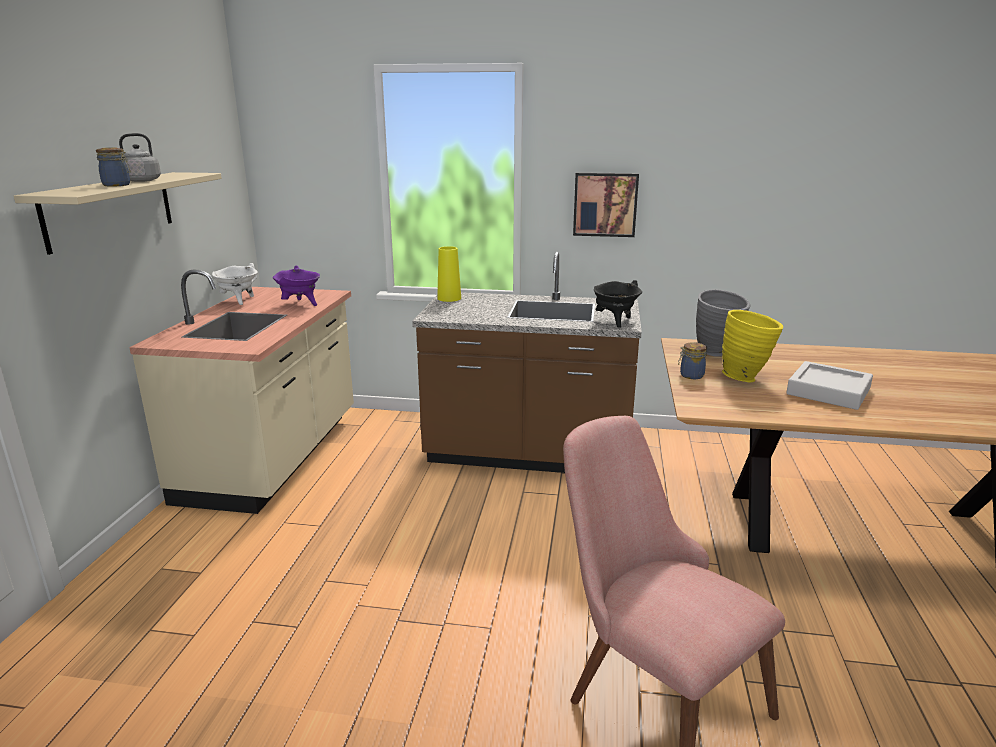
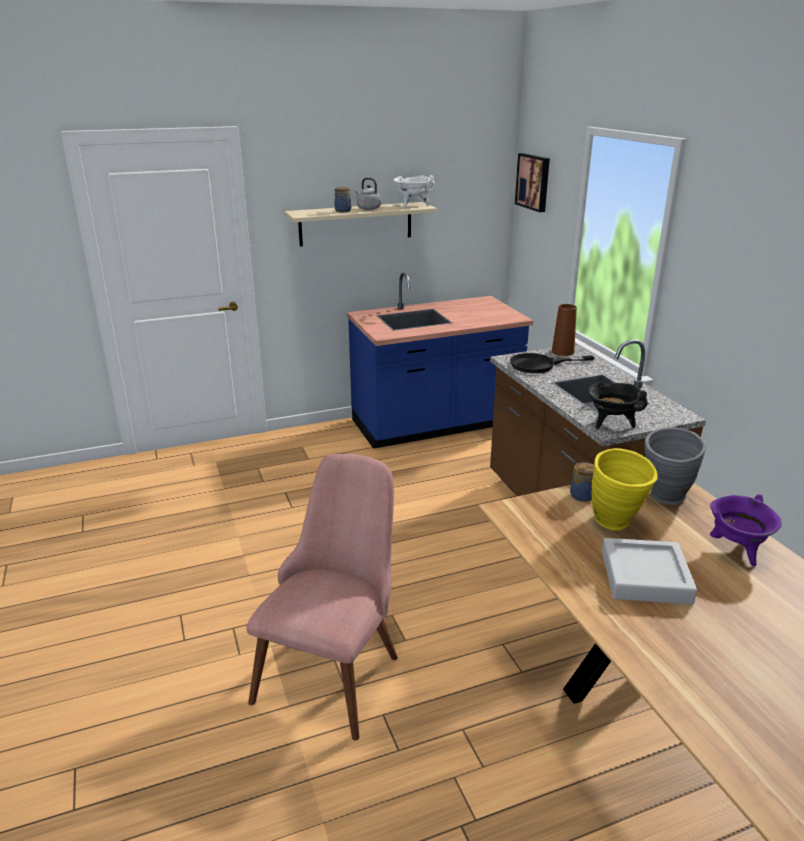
camera: 60 degrees right, 5 degrees up
beige counter [129,269,354,514] -> blue counter [347,273,533,449]
white cooking pot [212,263,258,305] -> white cooking pot moved to [393,175,435,208]
purple cooking pot [273,265,320,306] -> purple cooking pot moved to [710,494,782,566]
yellow vase [437,246,461,302] -> brown vase [552,304,577,356]
picture [573,172,639,237] -> picture moved to [515,153,550,212]
none -> black frying pan [510,353,594,373]

